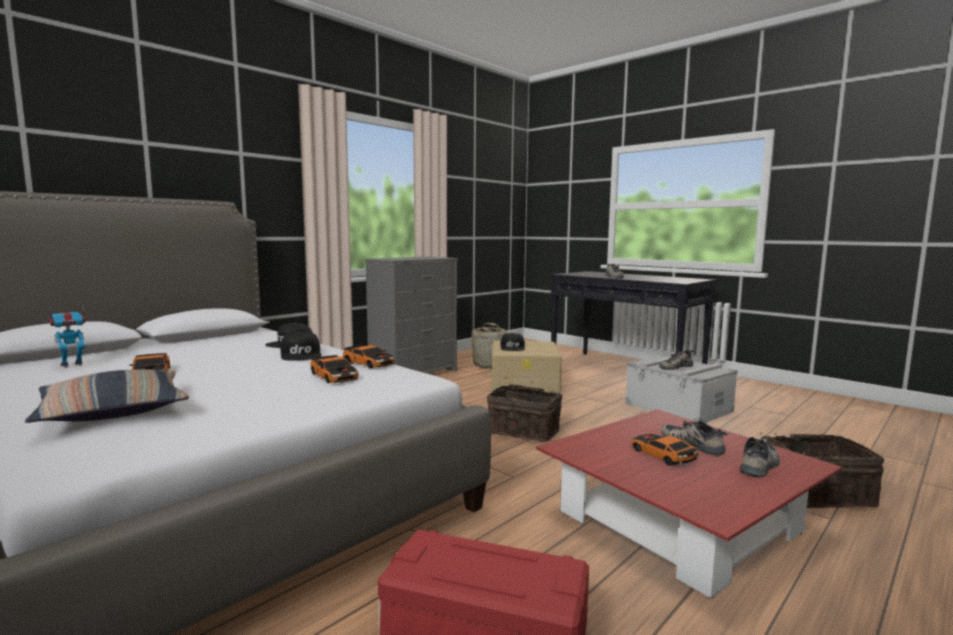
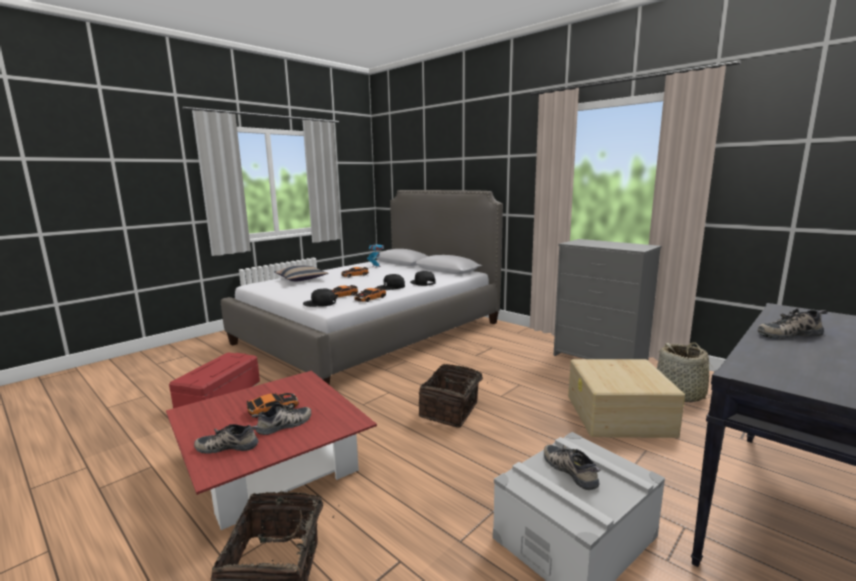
camera: 90 degrees right, 5 degrees up
black cap [501,333,525,351] -> black cap moved to [303,289,336,307]
shoe [740,437,780,477] -> shoe turned 135 degrees clockwise [194,424,258,454]

